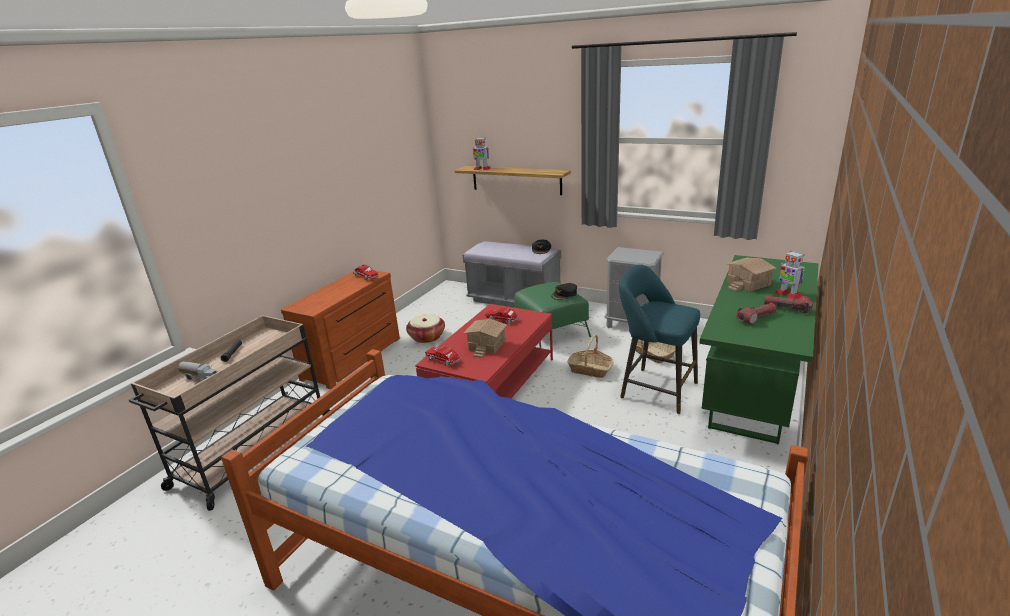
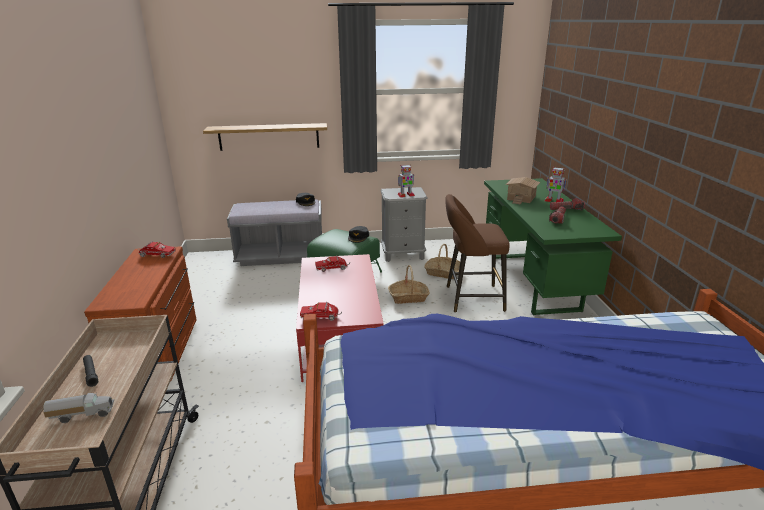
camera: 35 degrees left, 0 degrees up
basket [406,314,445,343] -> none
toy house [464,319,507,358] -> none
toy robot [473,137,491,170] -> toy robot moved to [397,164,415,197]
turquoise stool [619,264,700,414] -> brown stool [445,194,510,313]

